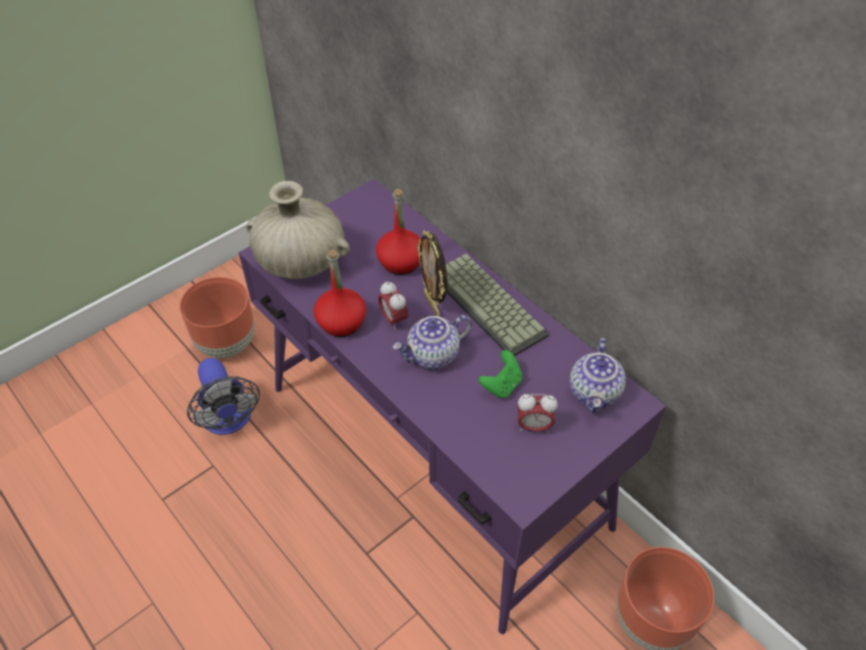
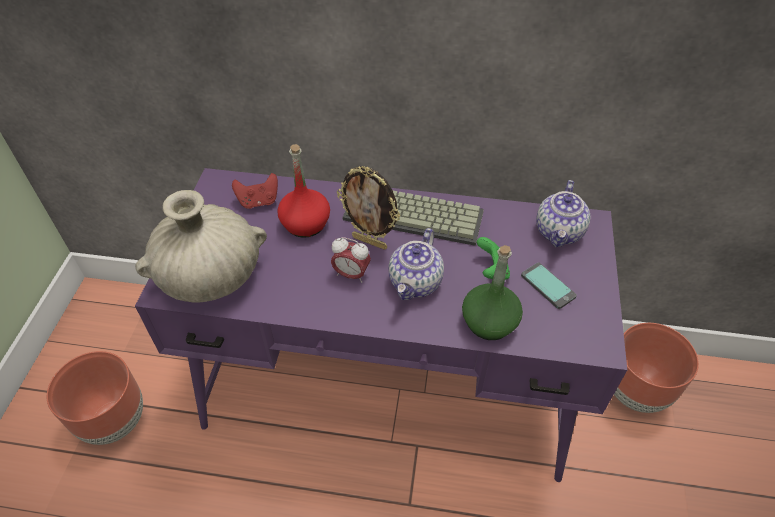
camera: 40 degrees left, 0 degrees up
fan [187,358,260,435] -> none
red bottle [314,249,366,337] -> none
alarm clock [518,394,558,433] -> phone [521,262,577,309]
teapot [570,338,626,413] -> teapot turned 45 degrees clockwise [536,180,591,247]
none -> red game controller [232,173,278,209]
none -> green bottle [462,245,523,340]

